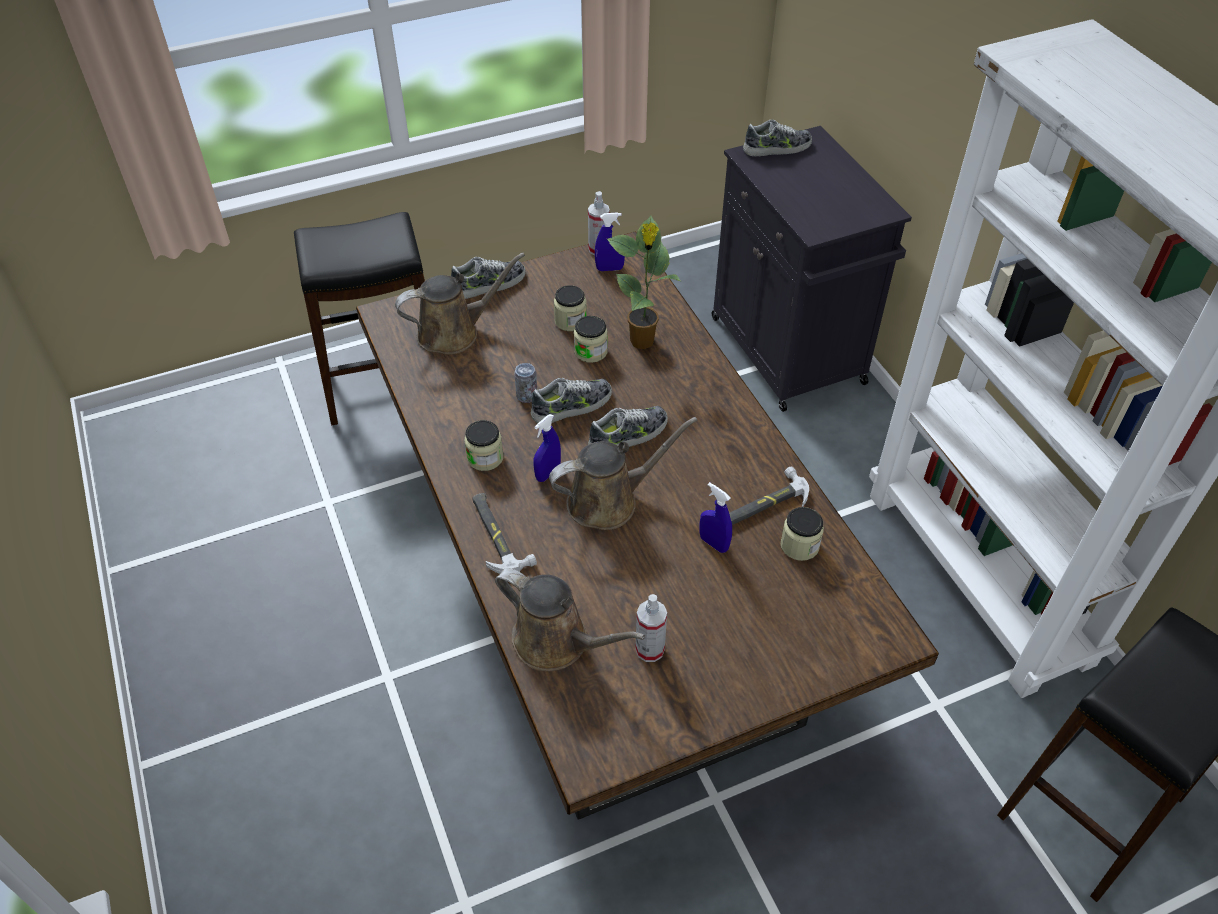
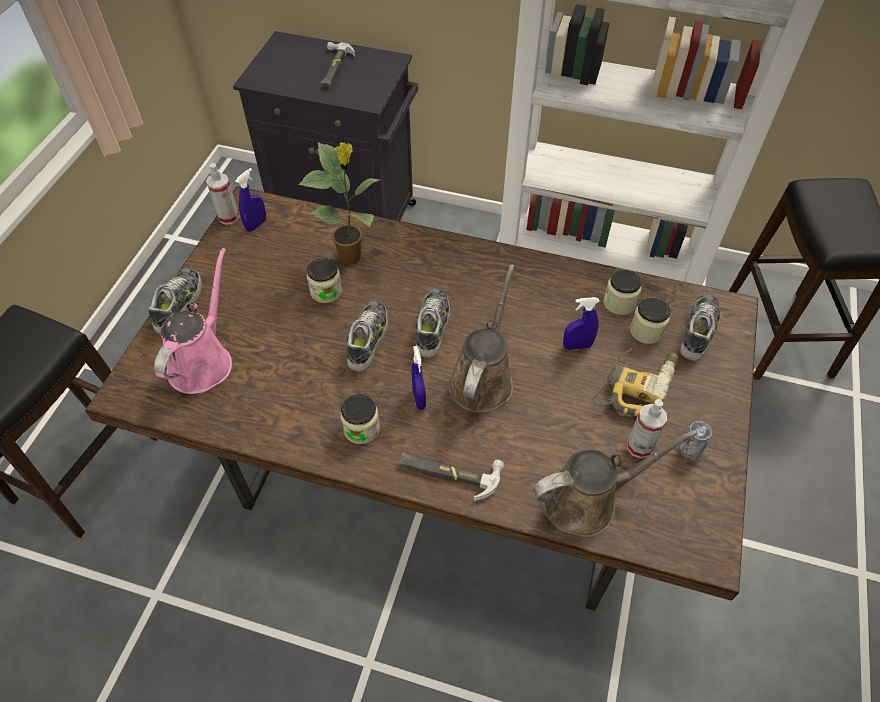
camera: 50 degrees left, 5 degrees up
brown watering can [395,253,525,355] -> pink watering can [154,248,232,394]
can [514,363,537,403] -> can moved to [678,421,712,460]
jar [554,285,587,331] -> jar moved to [630,297,671,344]
hammer [729,467,809,525] -> hammer moved to [321,42,355,88]
shoe [743,119,812,157] -> shoe moved to [680,294,720,361]
none -> power drill [594,348,678,416]

